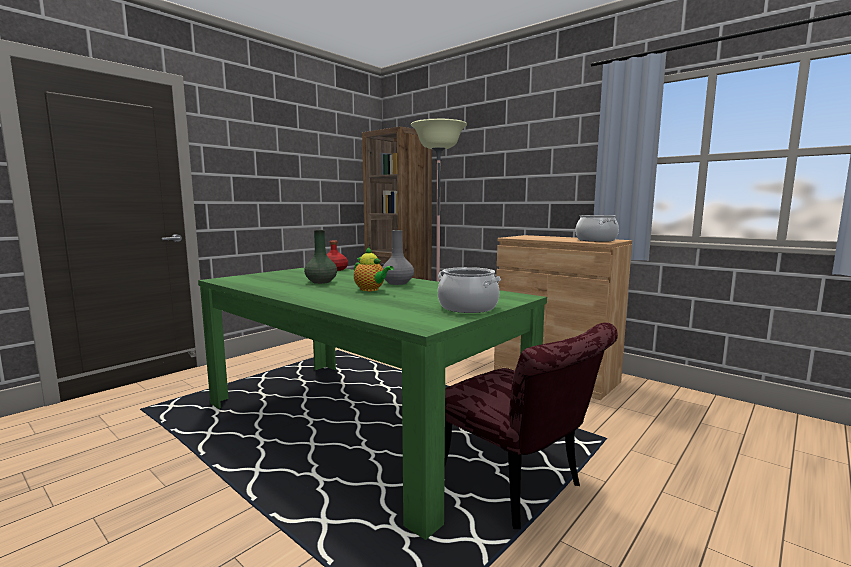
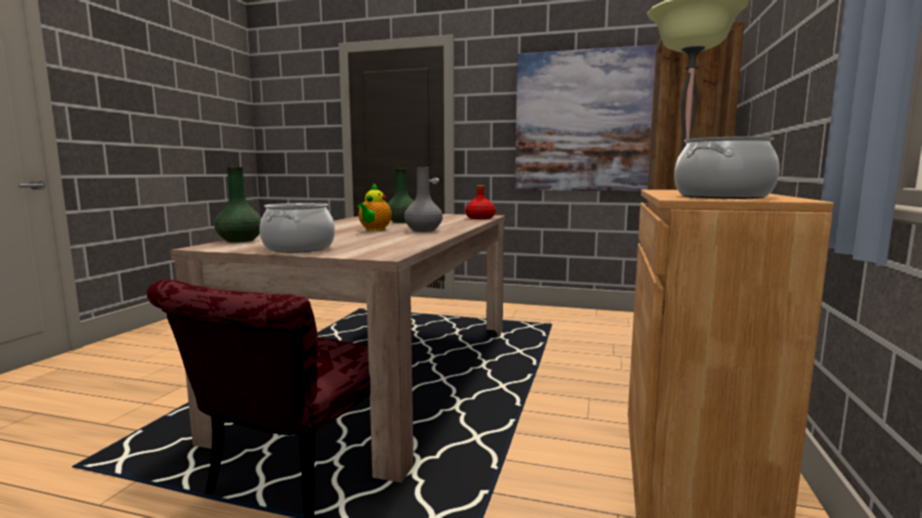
camera: 65 degrees right, 0 degrees up
green dining table [198,267,547,540] -> beige dining table [170,214,505,483]
none -> green vase [214,167,262,243]
none -> picture [515,45,657,191]

